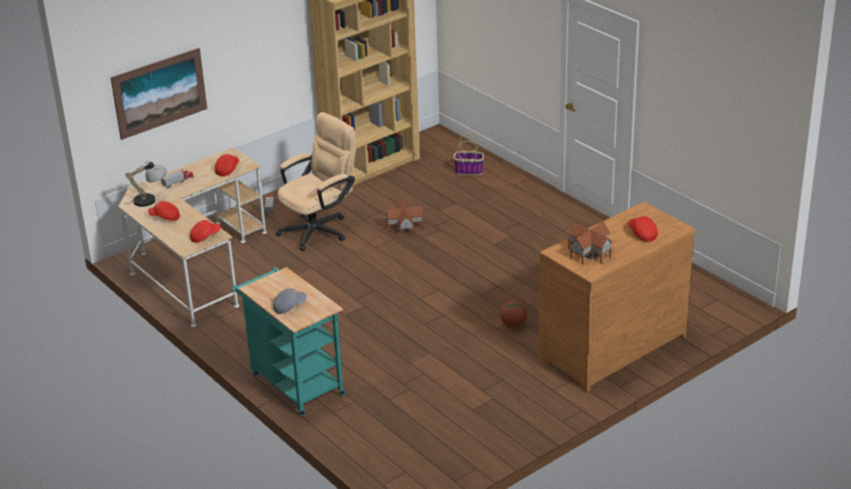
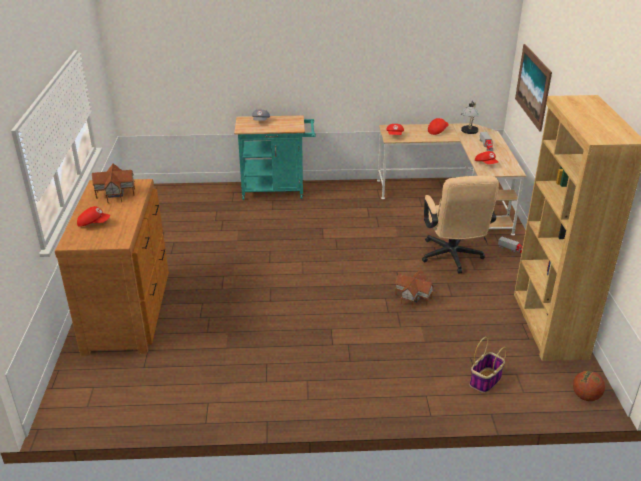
camera: 125 degrees right, 0 degrees up
basketball [500,300,528,328] -> basketball moved to [573,371,605,401]

